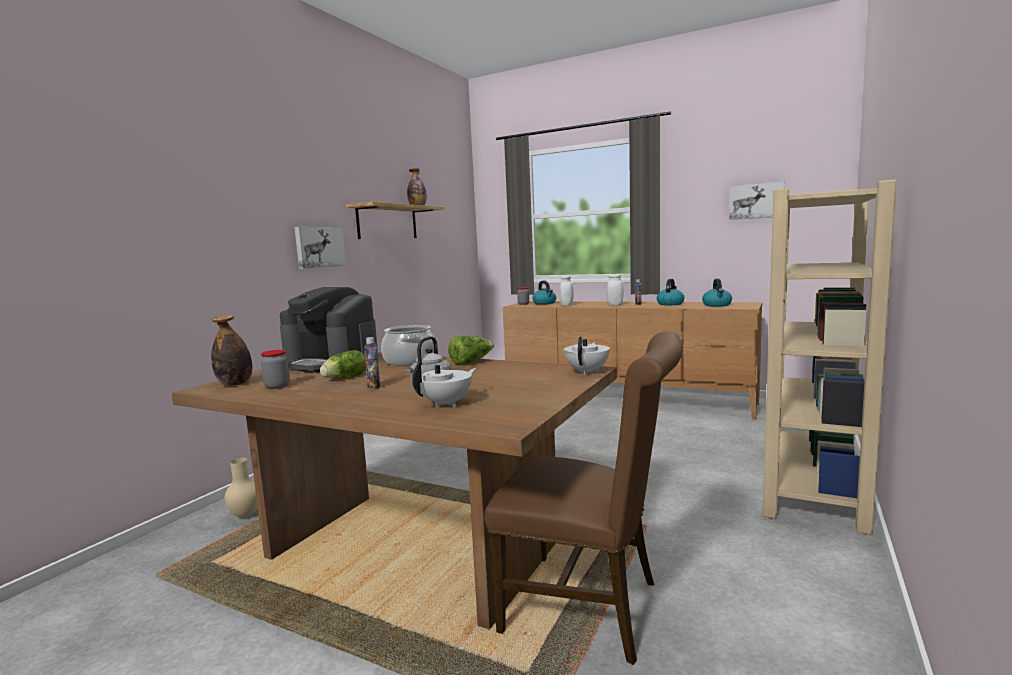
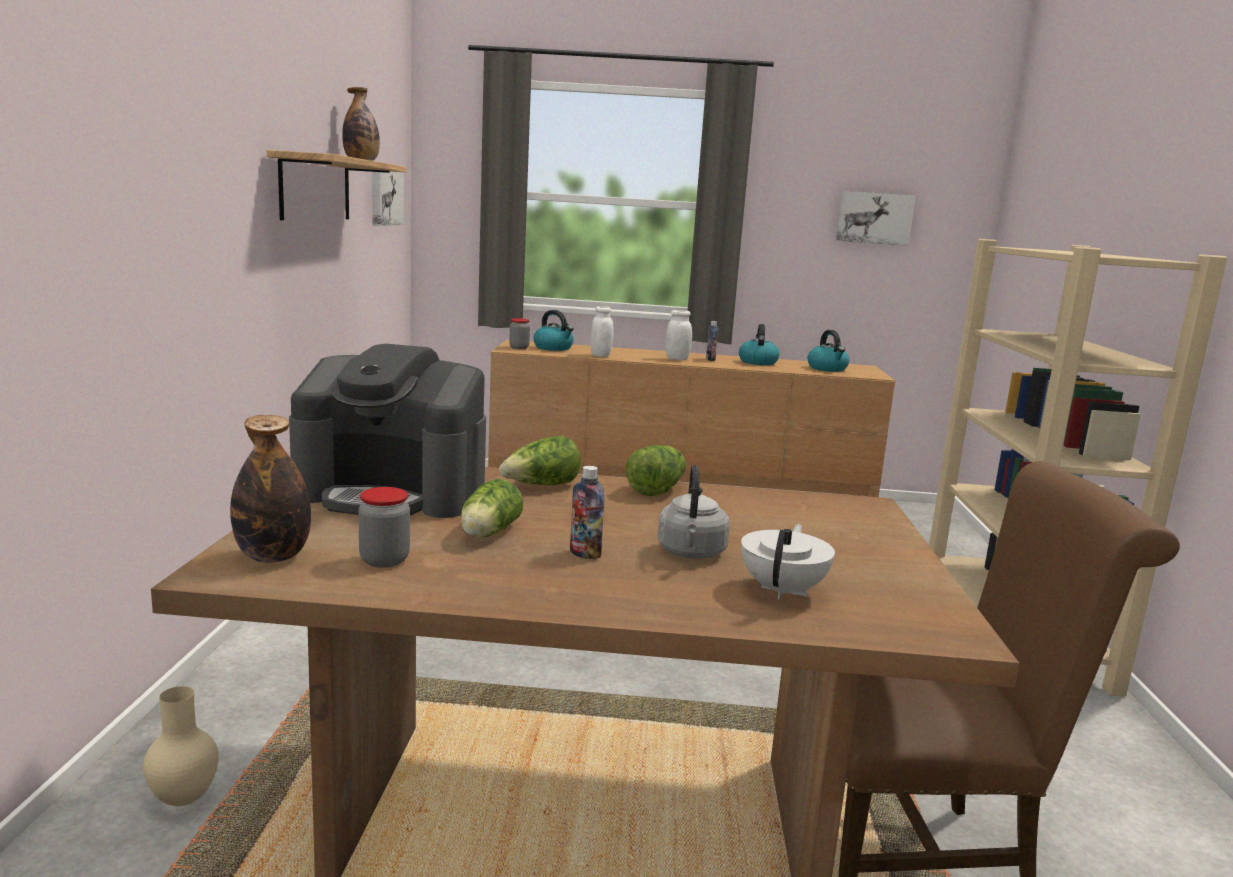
camera: 25 degrees left, 5 degrees up
picture [295,227,346,269] -> picture moved to [372,172,404,226]
cooking pot [381,325,434,365] -> lettuce [499,435,581,485]
white teapot [564,337,610,375] -> none

